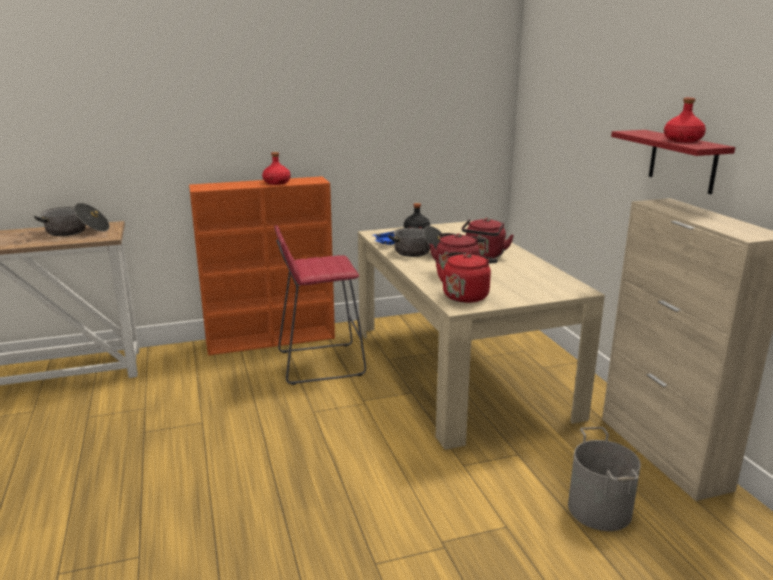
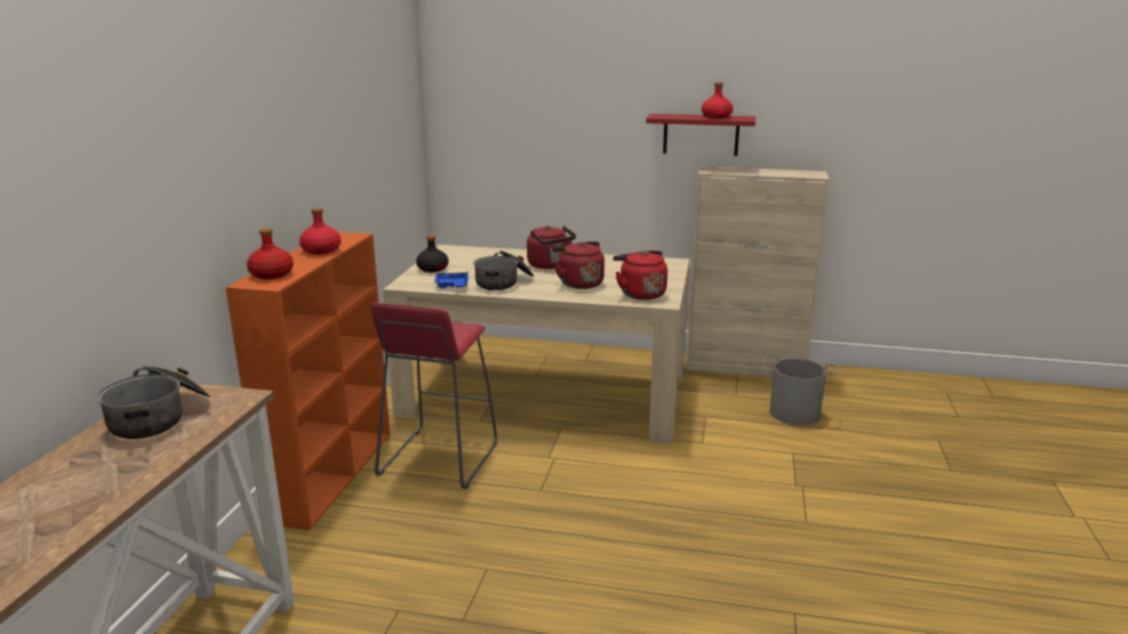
camera: 60 degrees left, 0 degrees up
none -> red bottle [247,228,293,279]

